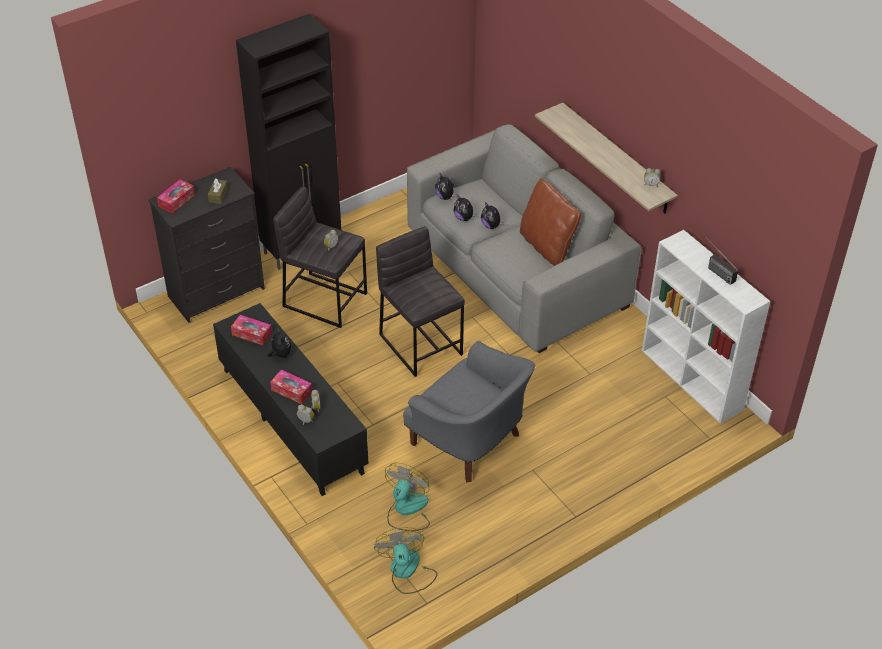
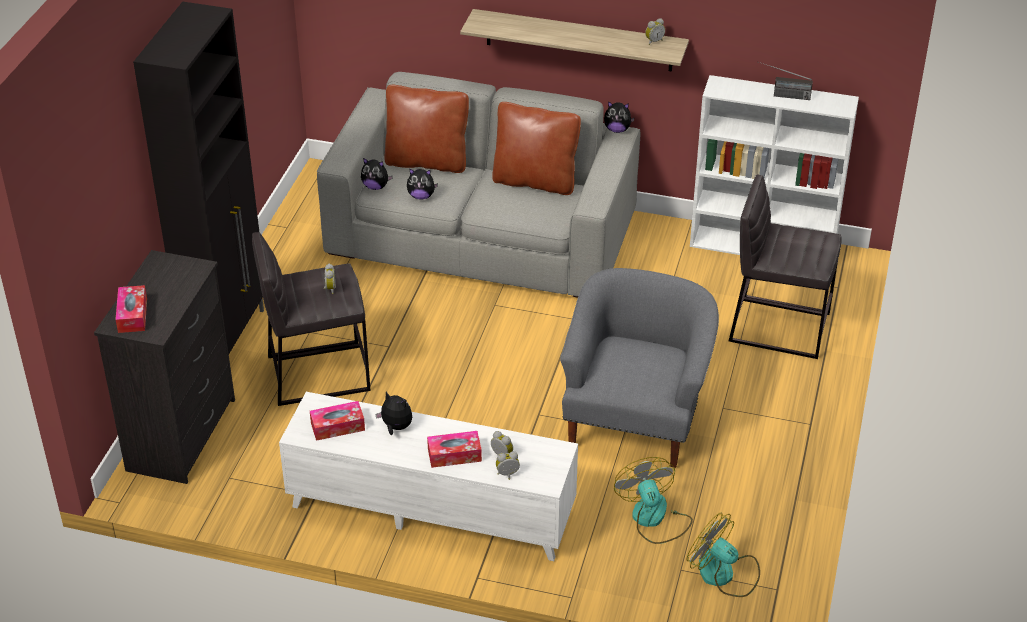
camera: 40 degrees left, 5 degrees down
brown tissue box [208,178,228,204] -> none
black tv stand [213,303,369,496] -> white tv stand [279,392,578,561]
grey stool [376,226,465,377] -> grey stool moved to [729,175,842,359]
grey armchair [403,341,535,483] -> grey armchair turned 75 degrees counterclockwise [560,268,719,468]
plush toy [481,202,504,229] -> plush toy moved to [604,101,635,133]
none -> brown pillow [384,85,469,173]

